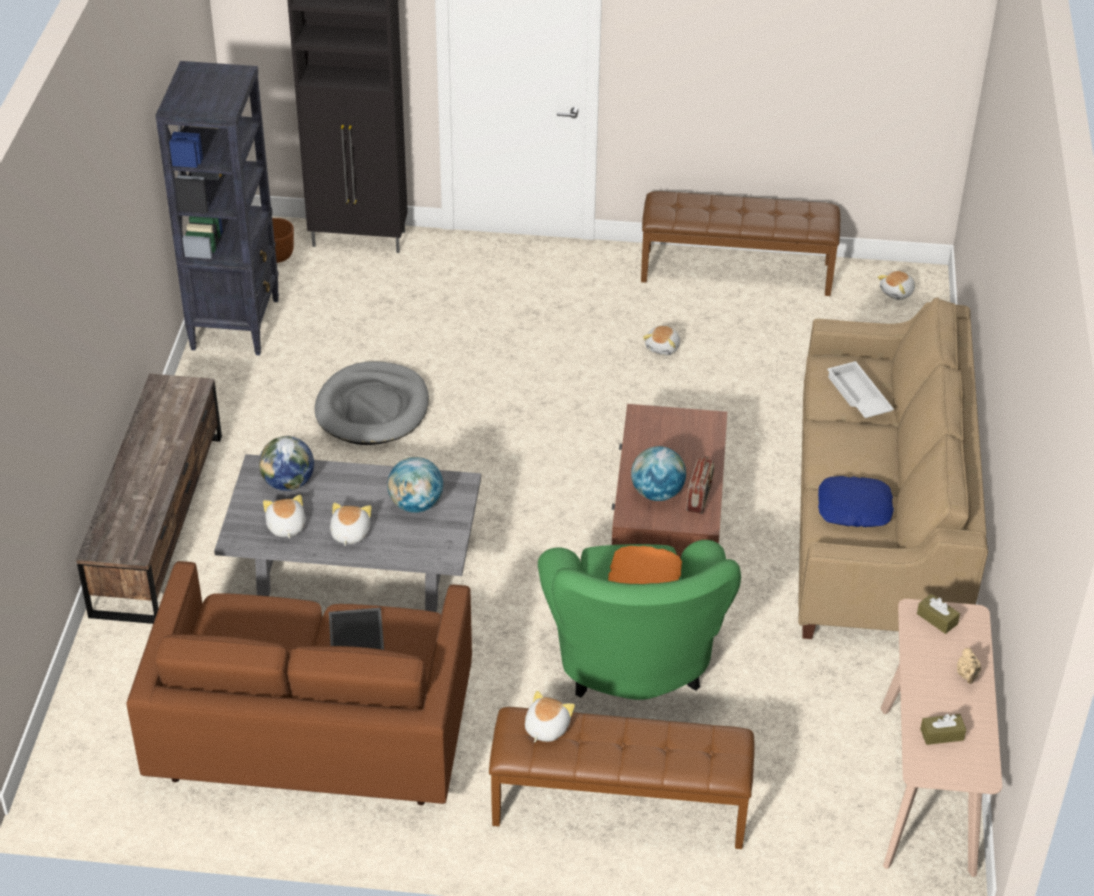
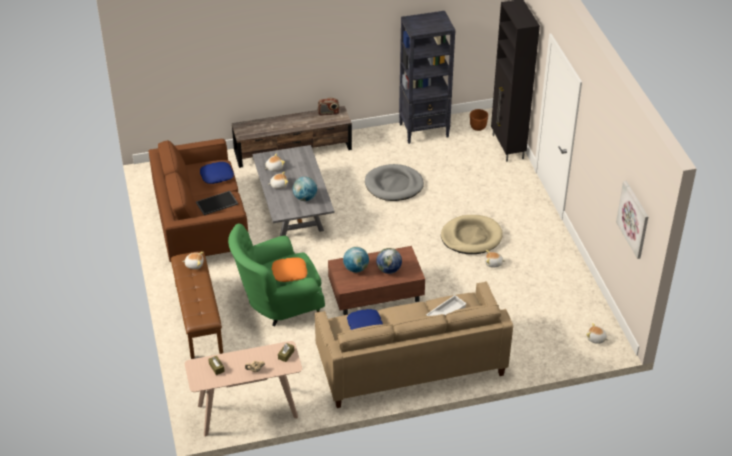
camera: 70 degrees right, 0 degrees up
globe [259,436,314,491] -> globe moved to [376,248,402,274]
brown bench [641,191,840,296] -> none
radio [686,456,714,514] -> radio moved to [317,97,340,115]
none -> blue pillow [200,162,234,184]
none -> beige dog bed [441,215,503,254]
none -> picture [616,181,648,259]

